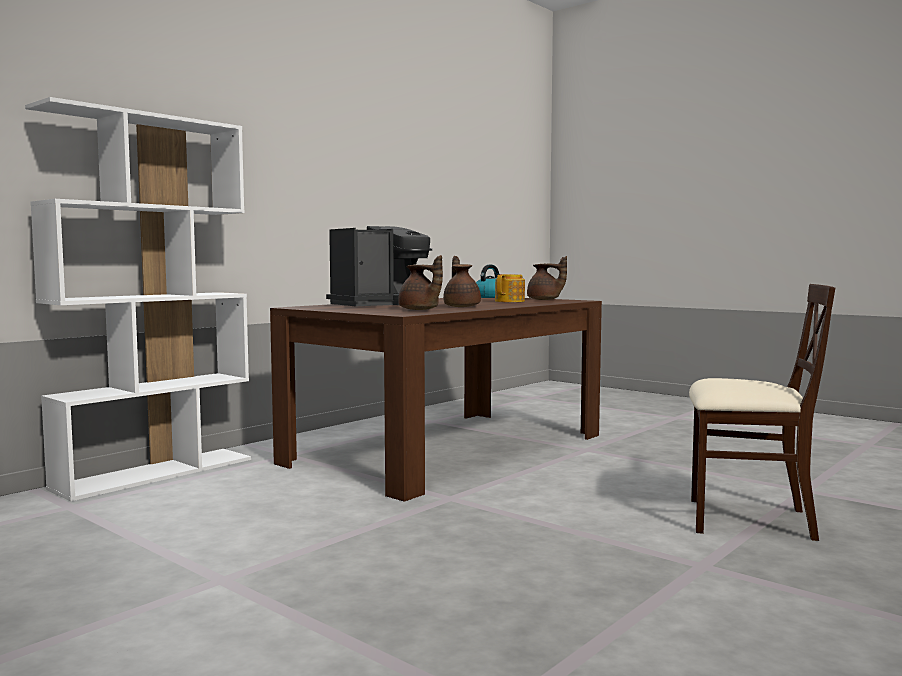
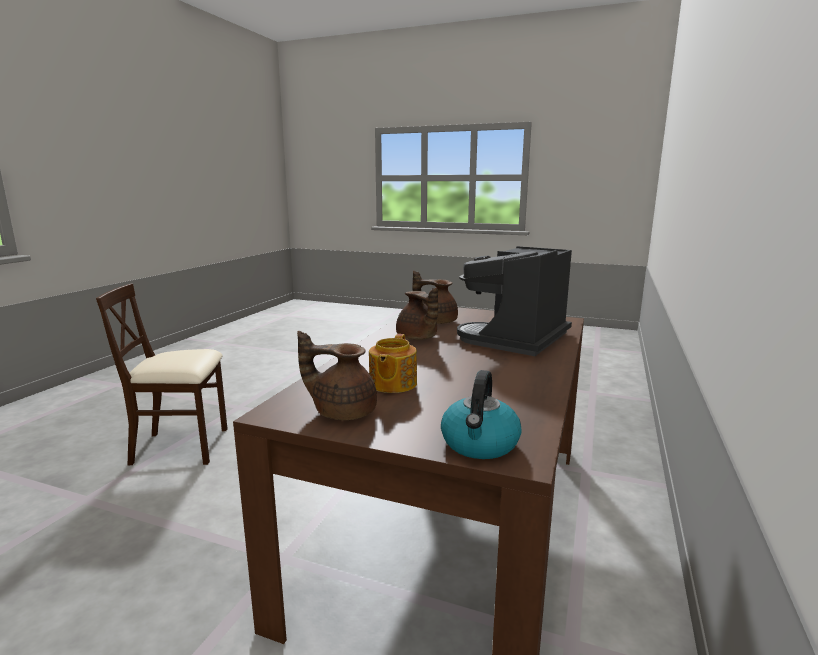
camera: 160 degrees right, 10 degrees up
white bookcase [25,97,251,501] -> none

